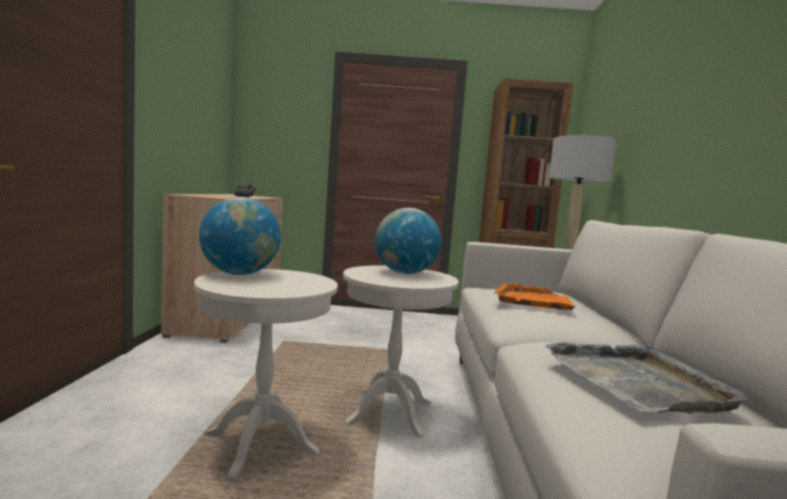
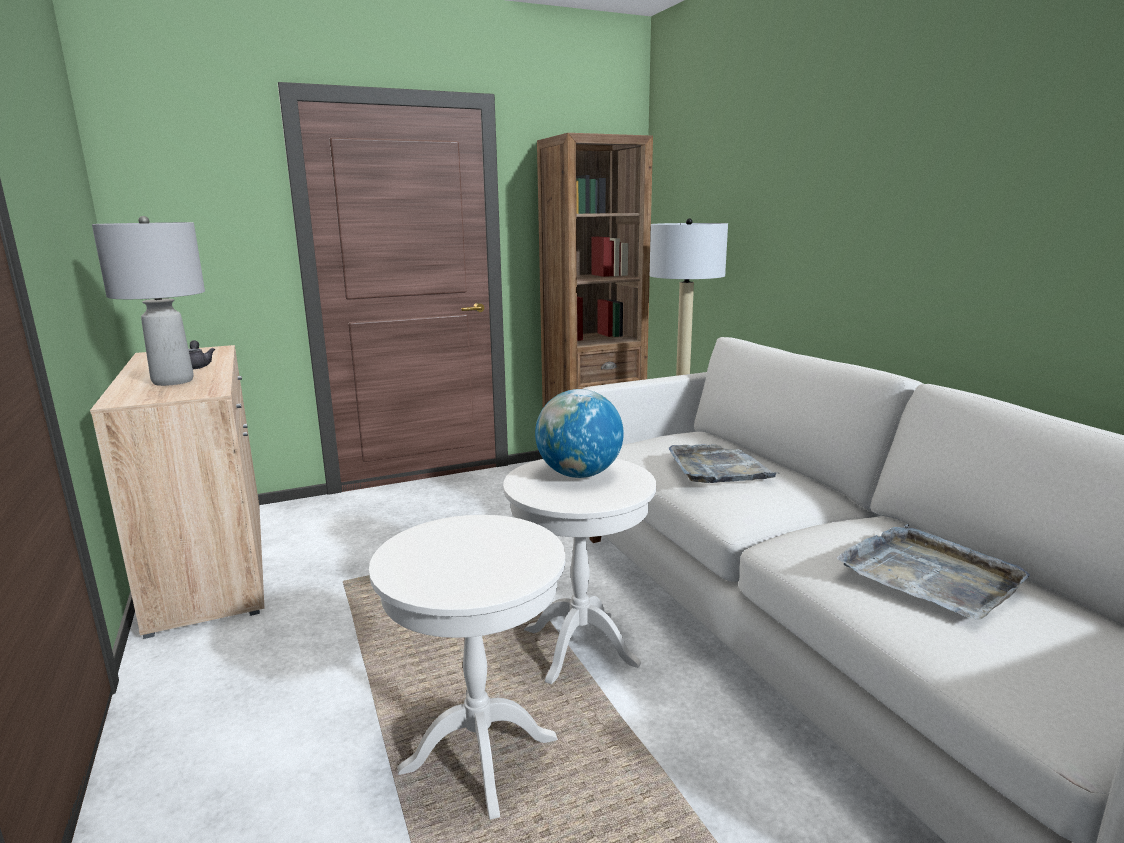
camera: 25 degrees left, 10 degrees up
globe [199,197,281,275] -> none
orange tray [494,283,576,310] -> grey tray [669,444,781,483]
none -> grey table lamp [92,216,205,386]

